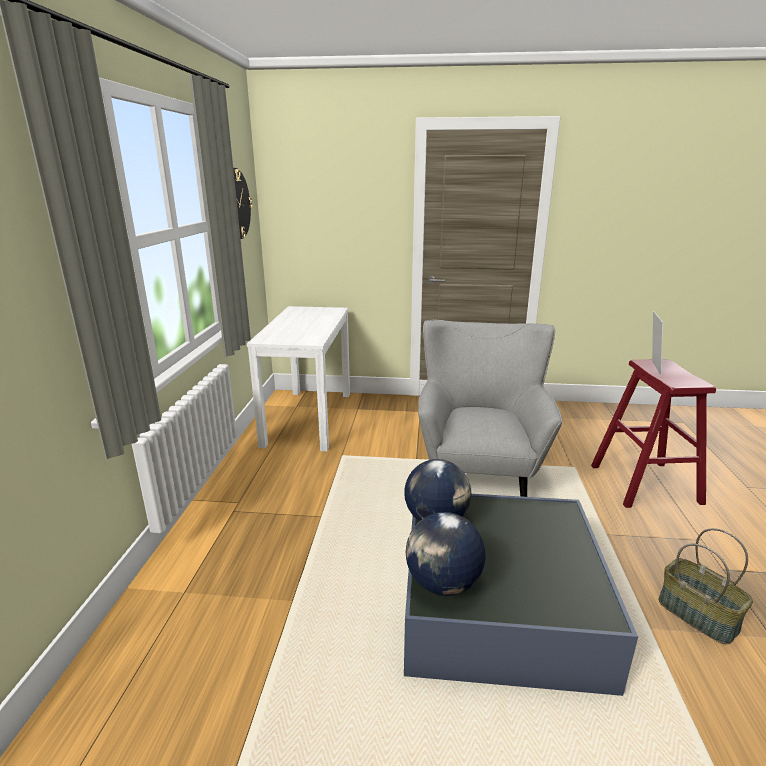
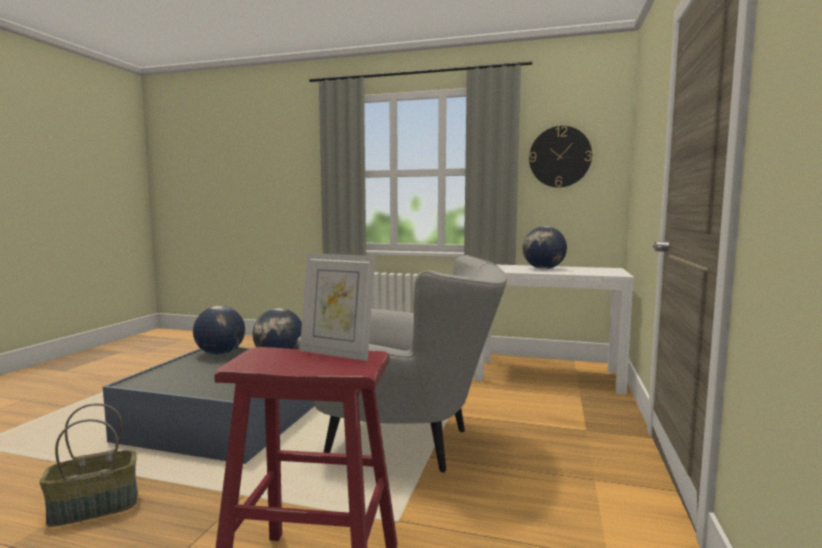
camera: 100 degrees right, 15 degrees down
none -> globe [522,226,567,269]

